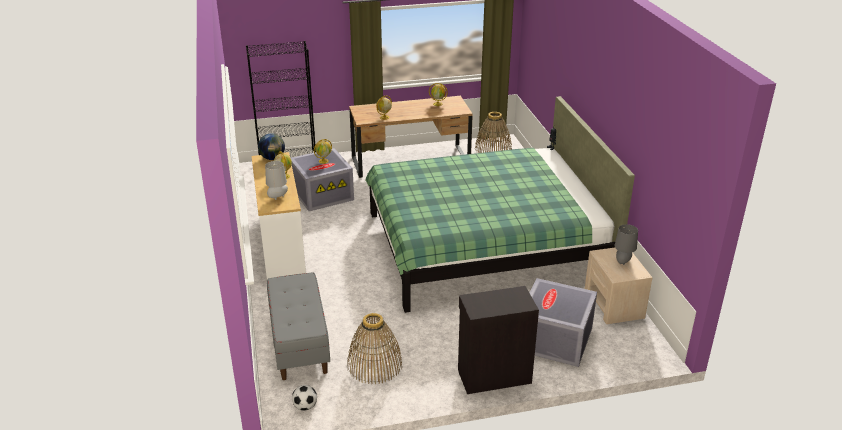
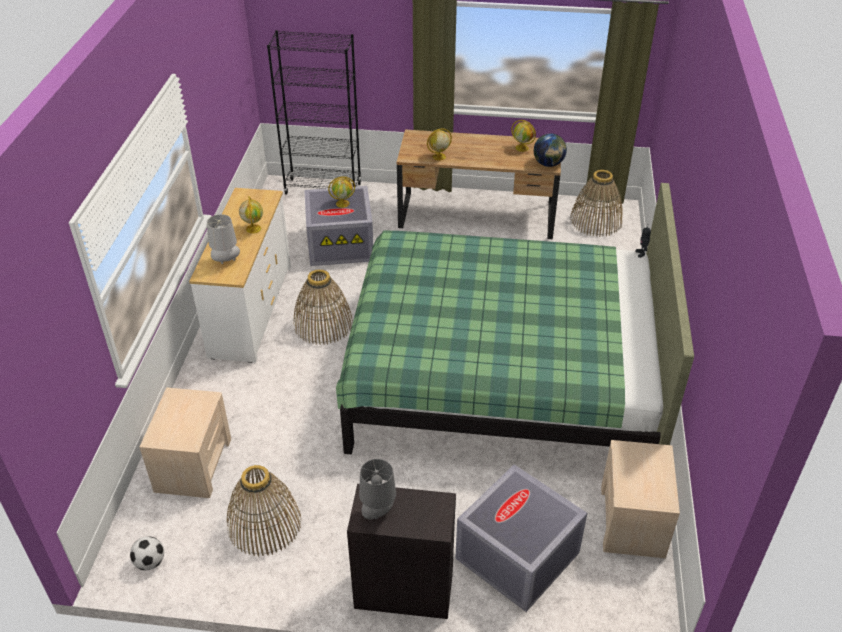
camera: 20 degrees right, 10 degrees up
globe [258,133,285,160] -> globe moved to [534,133,567,167]
grey bench [267,272,330,380] -> beige nightstand [140,387,231,498]
grey table lamp [615,224,638,265] -> grey table lamp moved to [359,459,396,519]
none -> basket [294,269,353,345]

